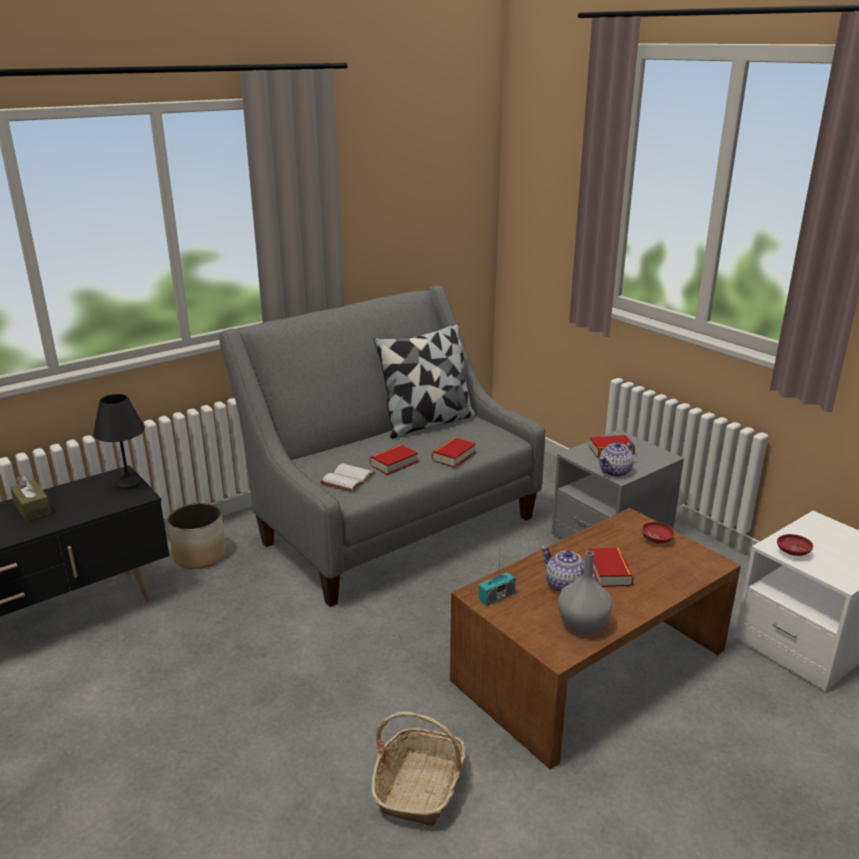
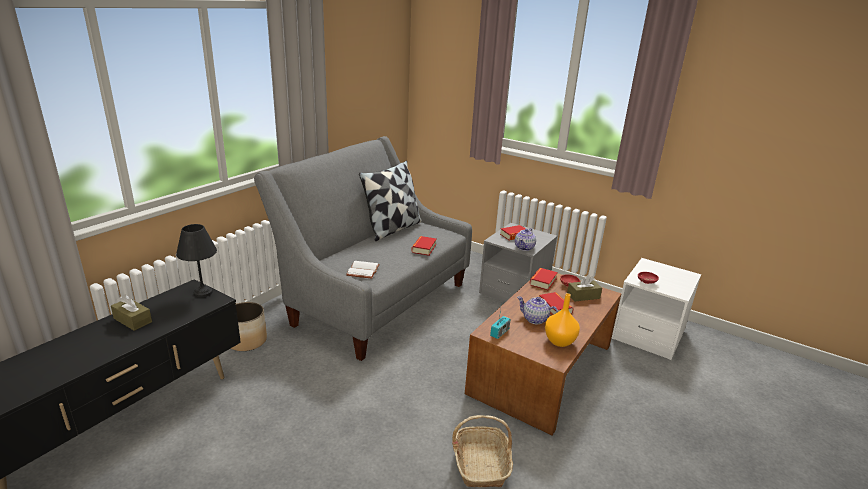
camera: 20 degrees left, 0 degrees up
book [370,444,418,475] -> book moved to [530,268,558,290]
grey vase [558,551,612,635] -> orange vase [545,293,580,347]
none -> brown tissue box [567,275,602,302]

